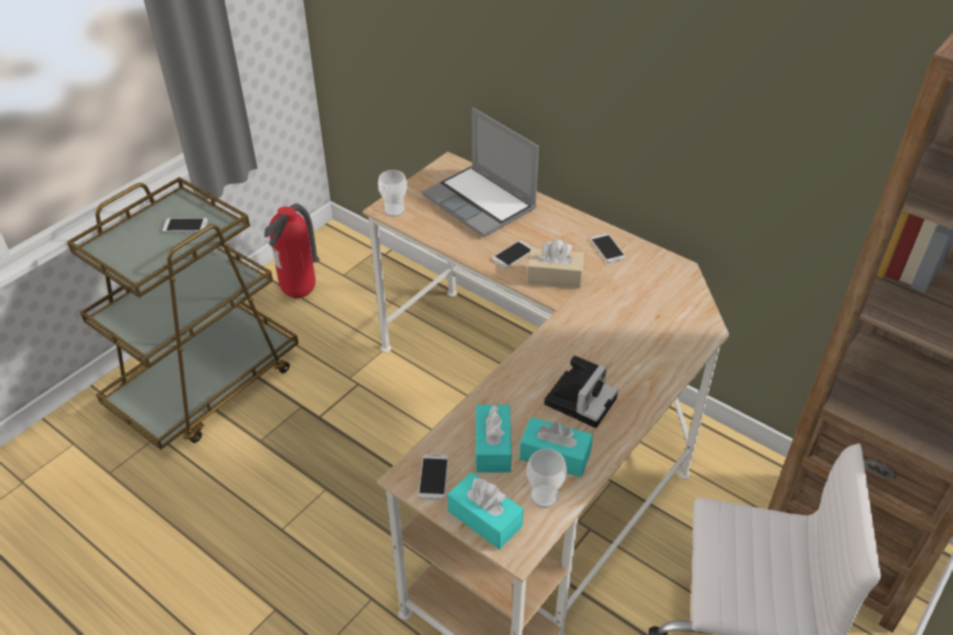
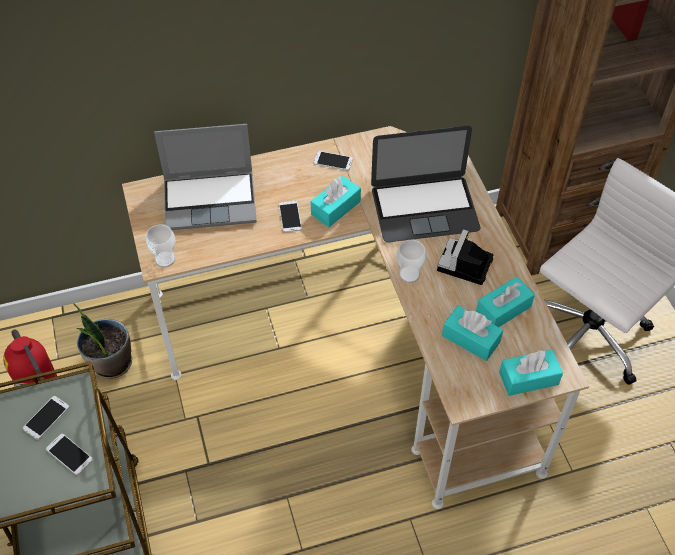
camera: 55 degrees left, 10 degrees up
phone [418,454,449,500] -> phone moved to [46,434,93,475]
beige tissue box [527,240,584,288] -> turquoise tissue box [311,176,361,227]
cup [527,449,567,508] -> cup moved to [397,240,426,283]
camera [544,356,618,428] -> camera turned 135 degrees counterclockwise [437,229,493,285]
none -> potted plant [73,303,132,379]
none -> laptop [371,126,480,242]

